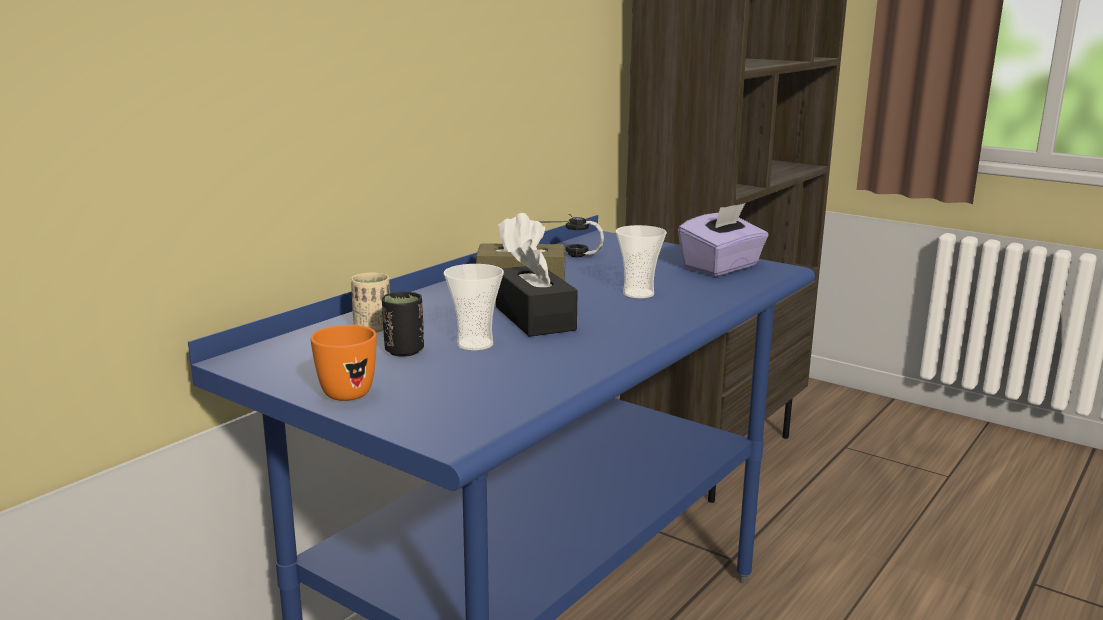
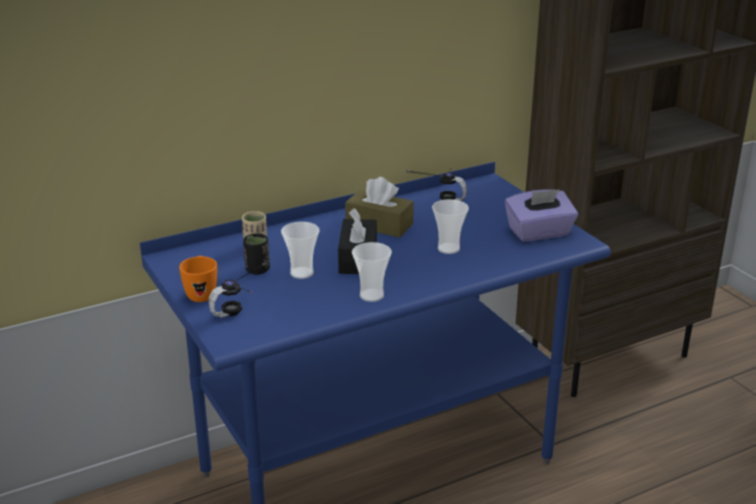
camera: 25 degrees right, 10 degrees up
none -> headphones [208,262,267,317]
none -> cup [352,242,392,302]

